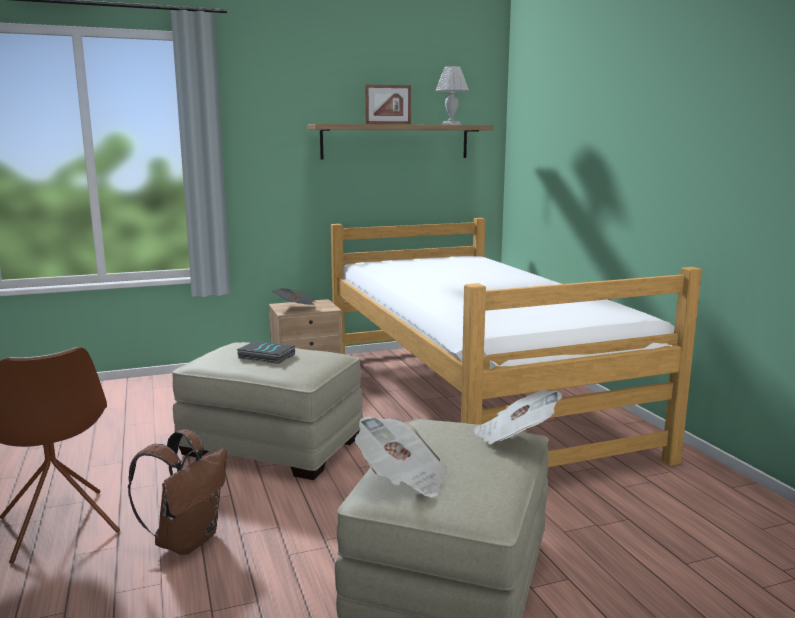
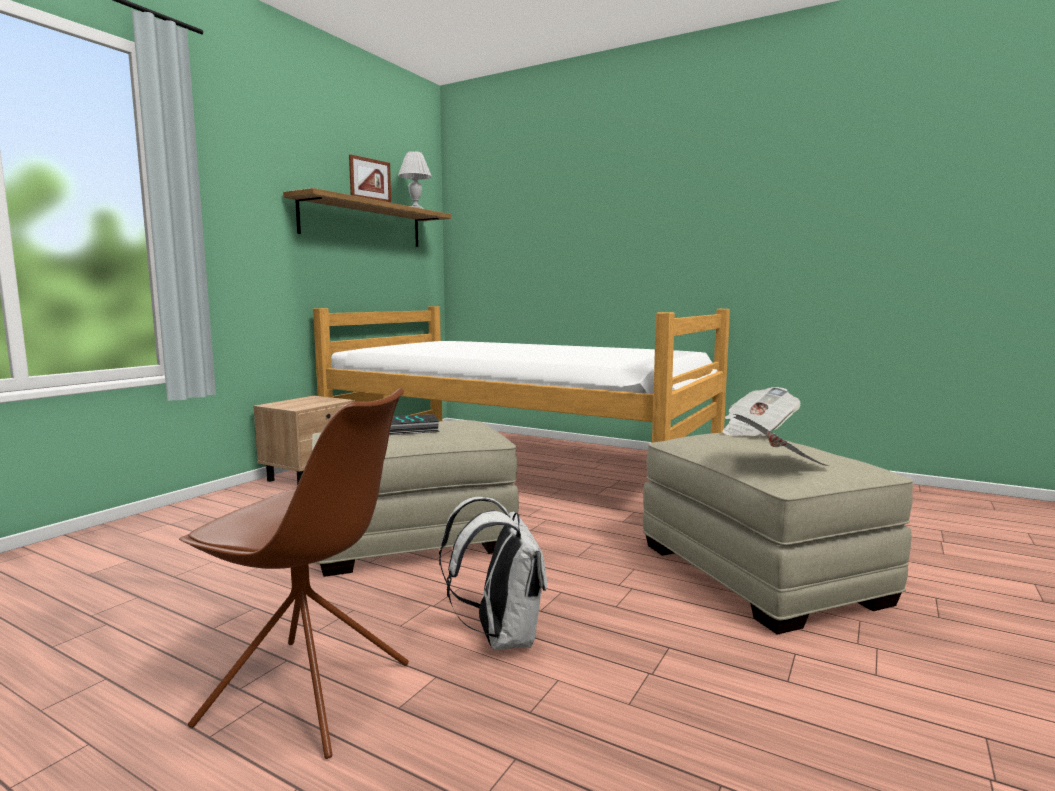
camera: 40 degrees left, 5 degrees down
brown backpack [128,429,227,555] -> white backpack [439,497,547,650]
newspaper [272,288,315,305] -> none

